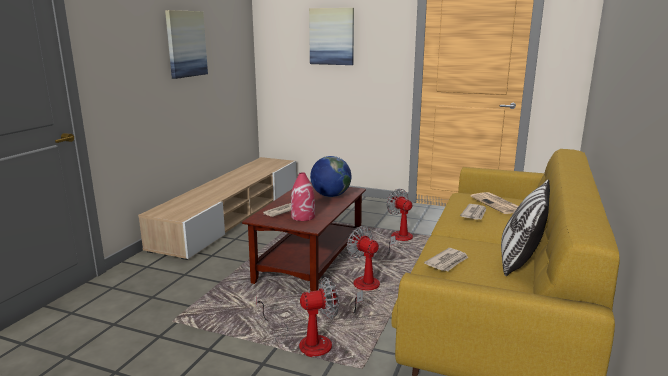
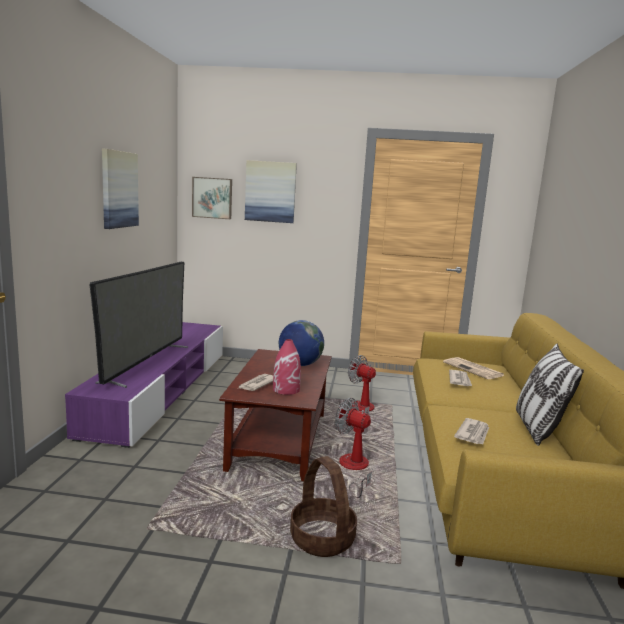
camera: 15 degrees left, 5 degrees down
beige tv stand [138,157,297,260] -> purple tv stand [65,322,223,448]
fan [256,277,339,357] -> basket [290,456,357,557]
none -> television [90,262,188,388]
none -> picture [192,177,232,219]

